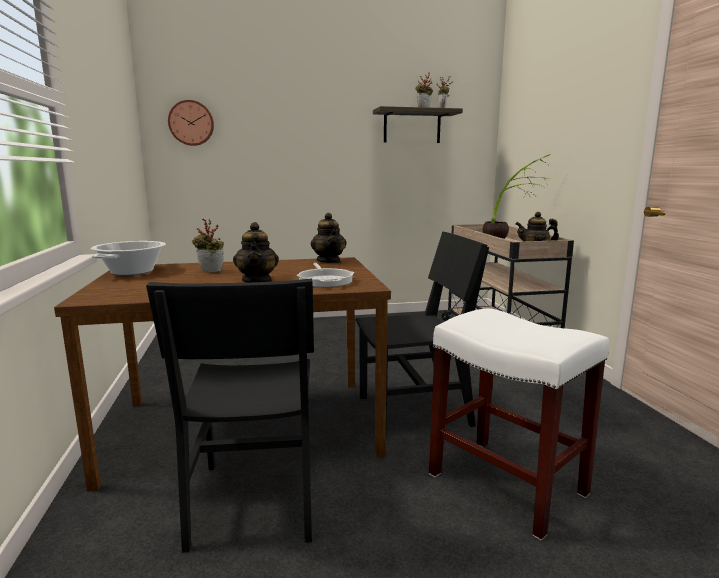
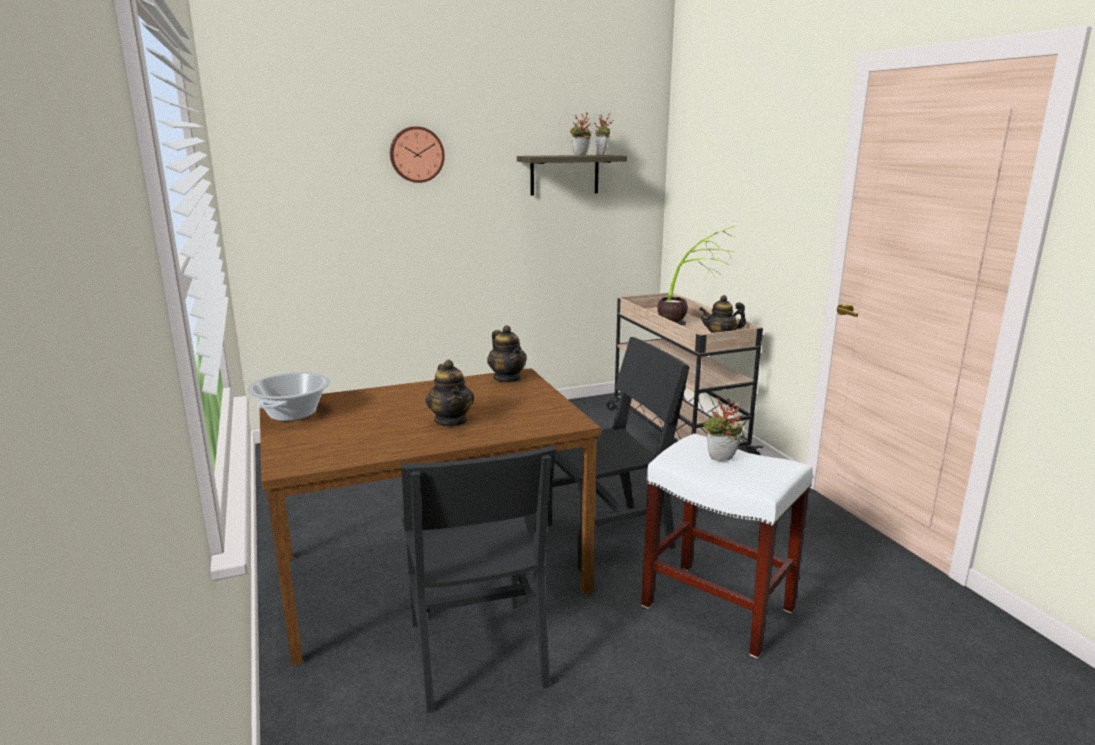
camera: 10 degrees left, 5 degrees up
wall clock [168,100,214,146] -> wall clock moved to [390,126,445,183]
potted plant [192,219,224,272] -> potted plant moved to [704,397,743,461]
frying pan [297,263,354,288] -> none

